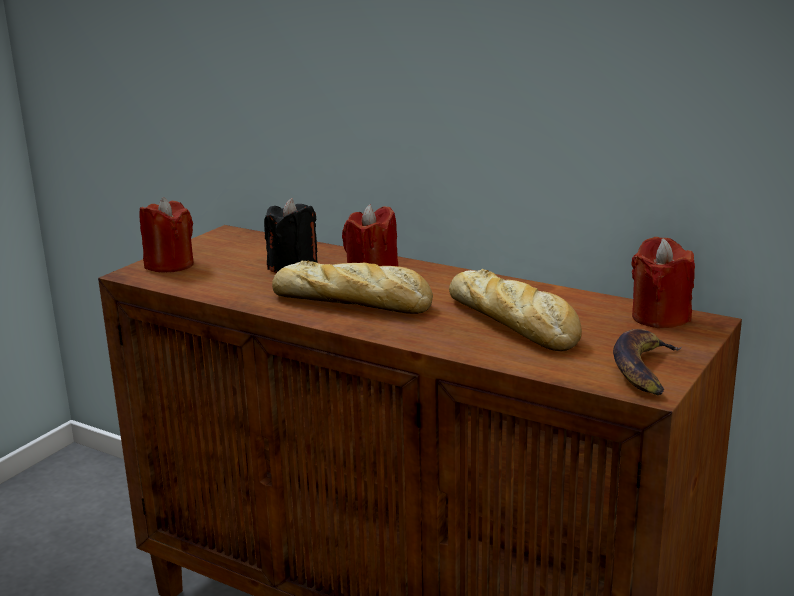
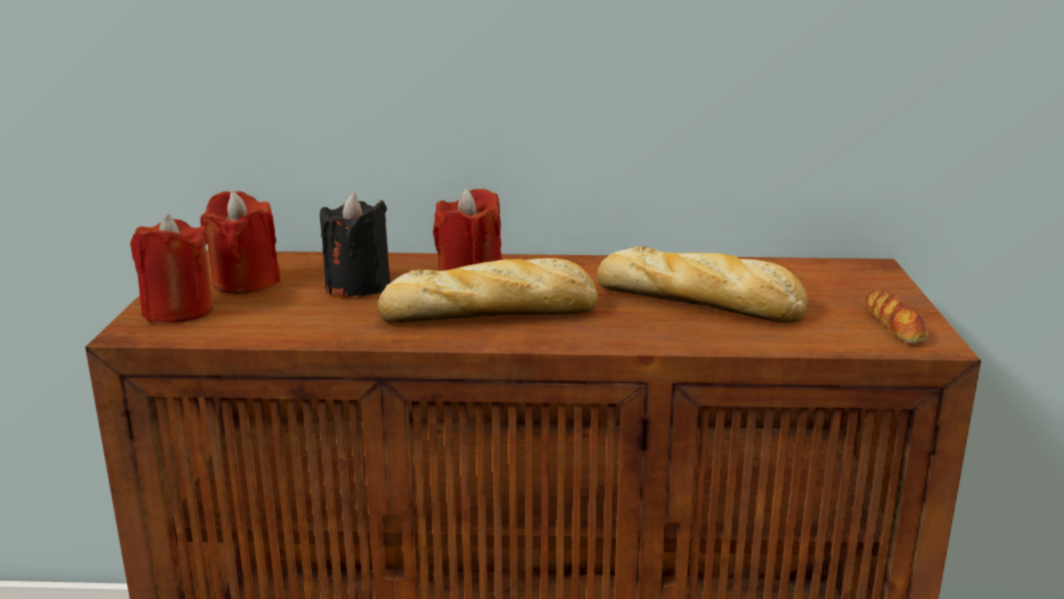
camera: 30 degrees left, 0 degrees up
banana [613,329,682,395] -> bread [866,289,928,344]
red candle [631,237,695,328] -> red candle moved to [200,191,281,294]

